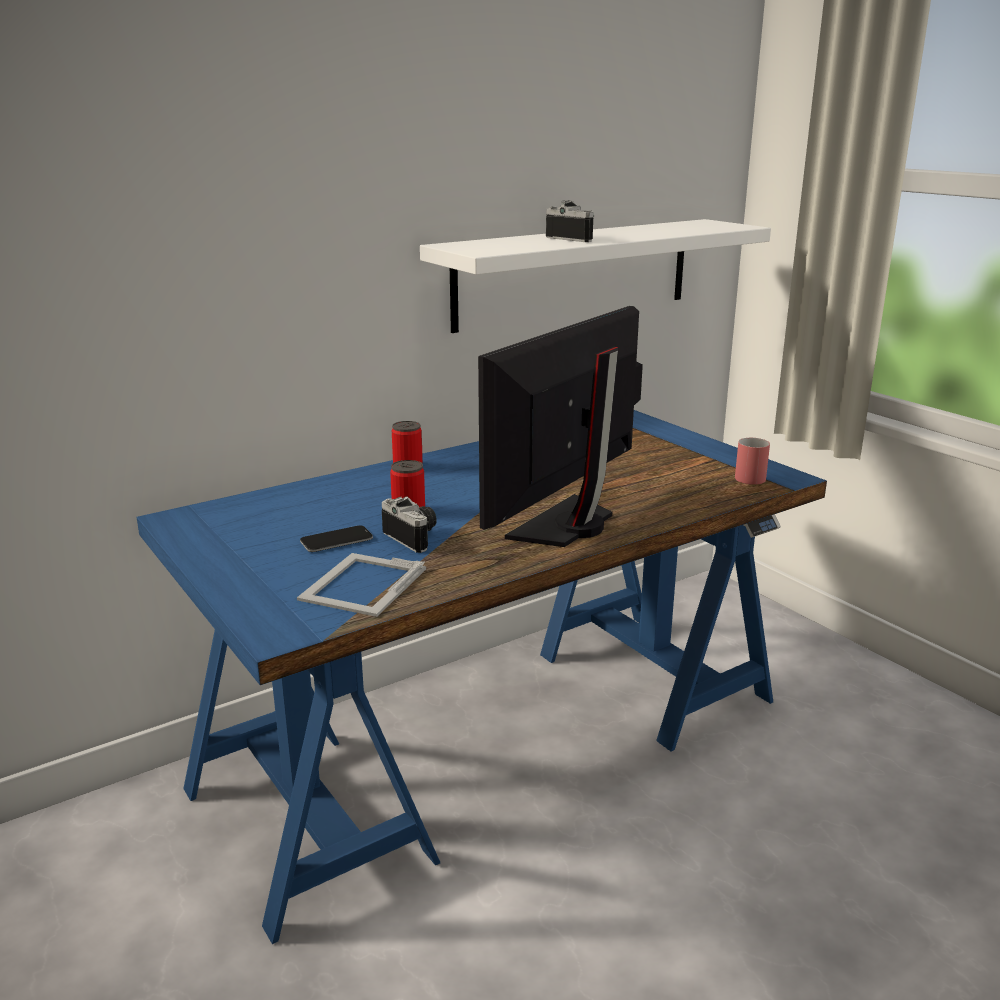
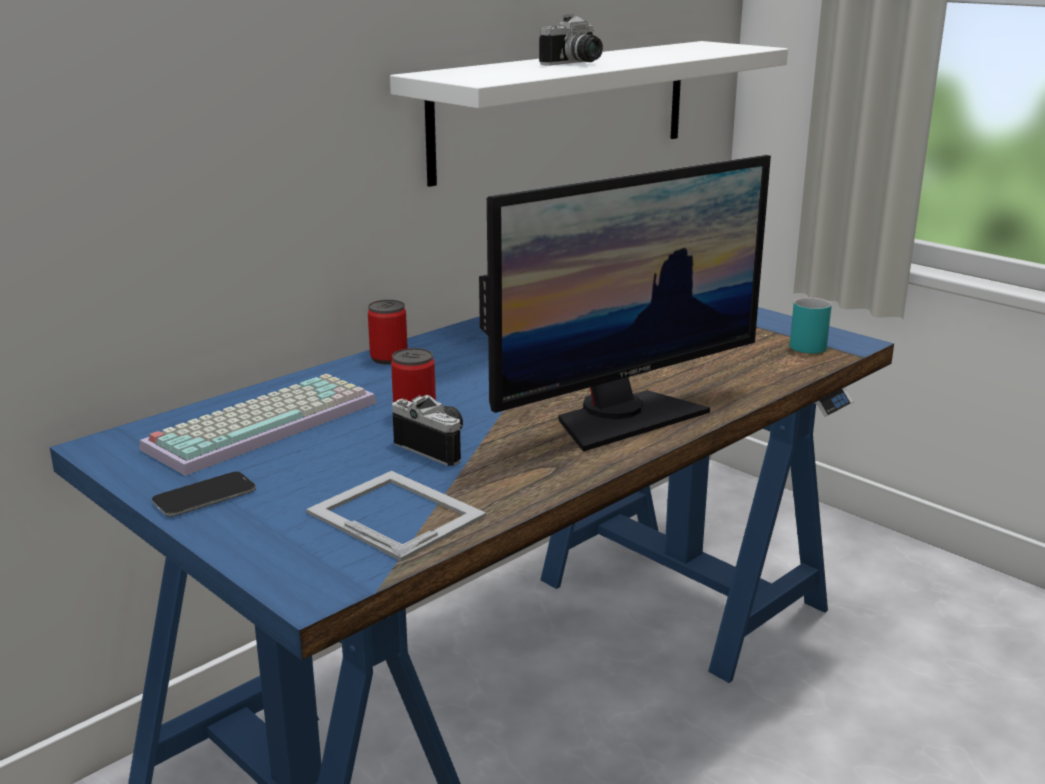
camera: 10 degrees left, 0 degrees up
picture frame [297,553,426,617] -> picture frame turned 120 degrees clockwise [306,471,486,561]
phone [300,525,373,552] -> phone moved to [152,472,256,517]
monitor [478,306,643,547] -> monitor turned 150 degrees counterclockwise [479,155,771,452]
camera [546,200,594,242] -> camera turned 105 degrees clockwise [539,14,603,65]
red mug [735,438,770,485] -> turquoise mug [790,297,832,353]
none -> keyboard [139,374,377,476]

